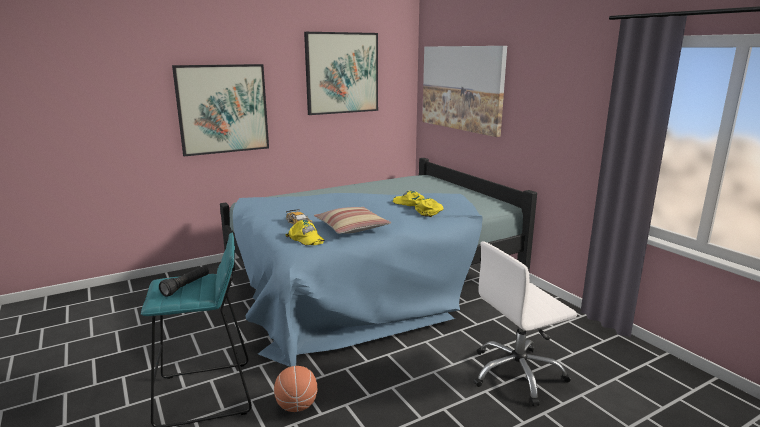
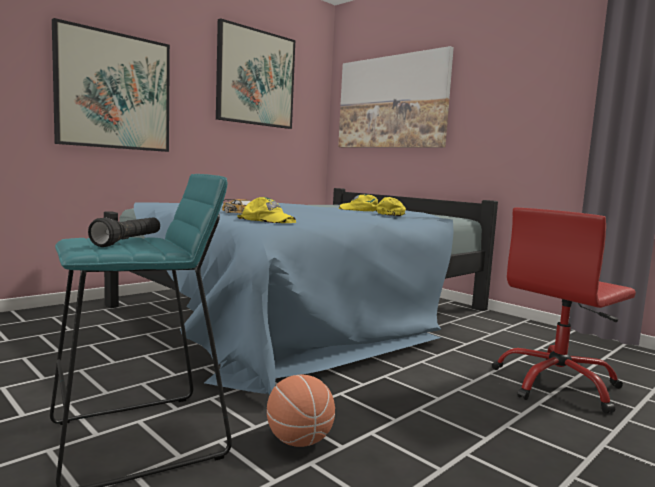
camera: 15 degrees left, 10 degrees down
pillow [314,207,392,234] -> none
white office chair [474,241,577,406] -> red office chair [492,208,636,413]

